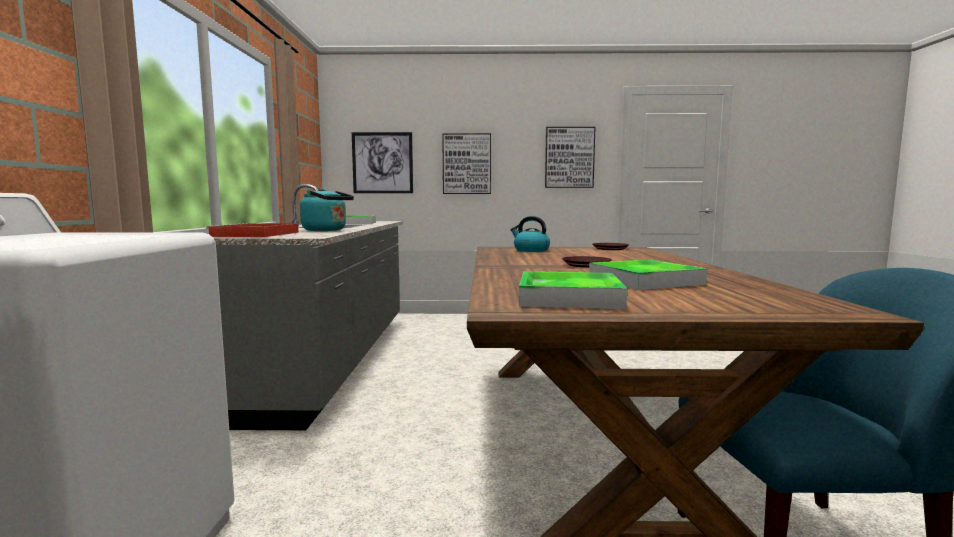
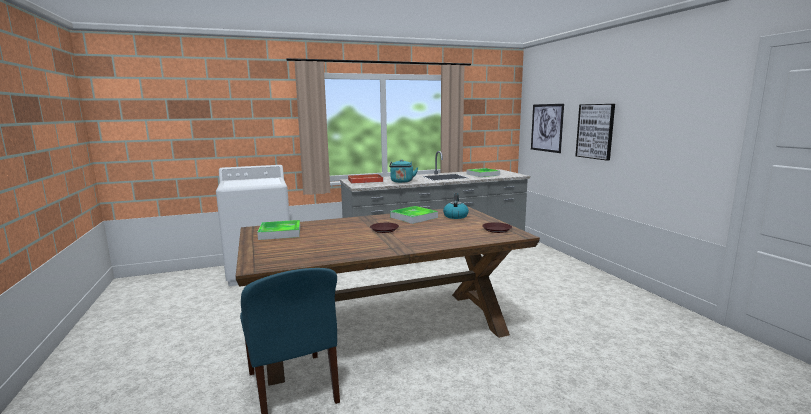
camera: 70 degrees right, 5 degrees up
picture [545,127,596,188] -> none
tray [589,260,707,290] -> tray moved to [390,206,438,224]

